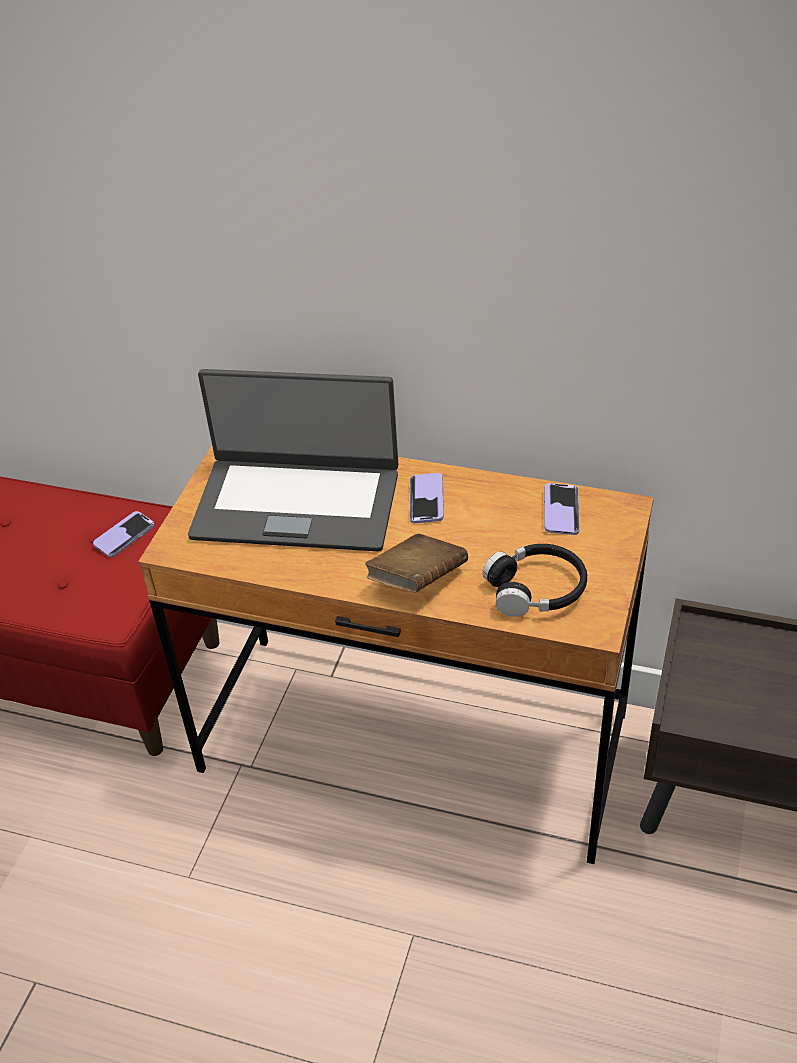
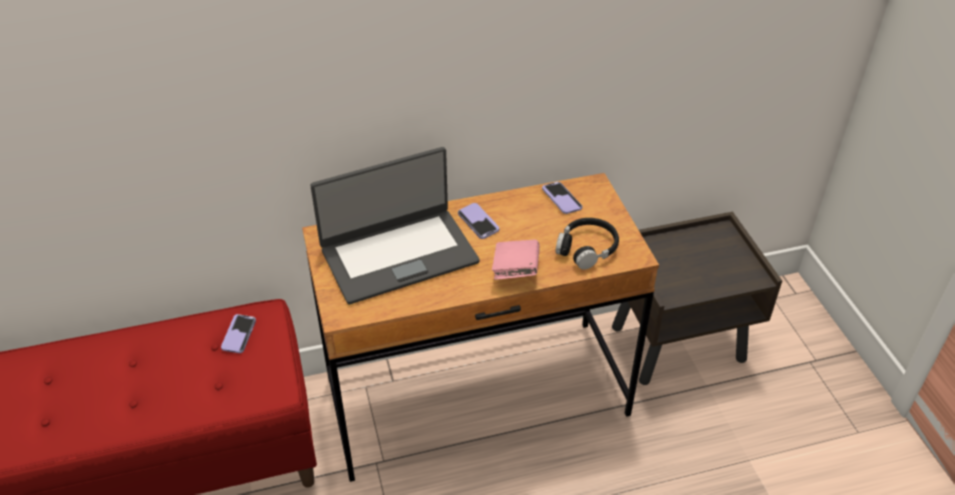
camera: 35 degrees left, 0 degrees up
brown book [365,534,468,592] -> pink book [492,240,540,280]

